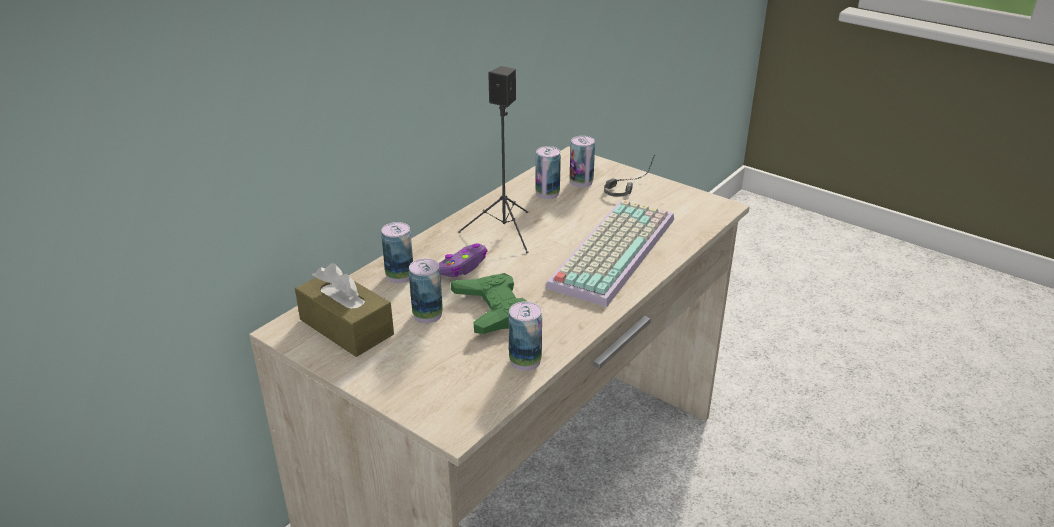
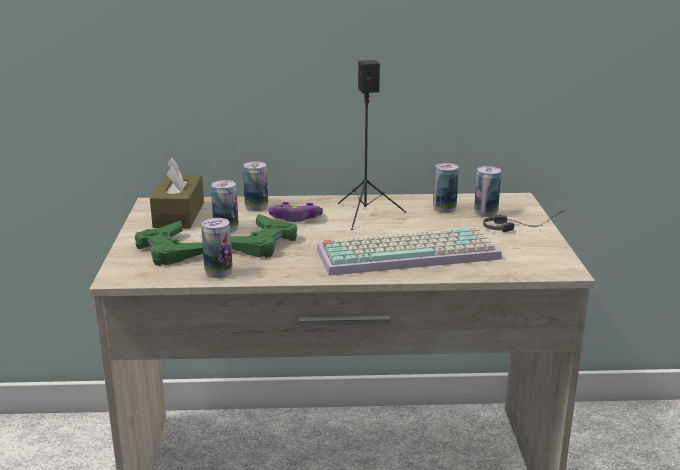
camera: 50 degrees right, 10 degrees down
none -> green game controller [135,221,203,266]

